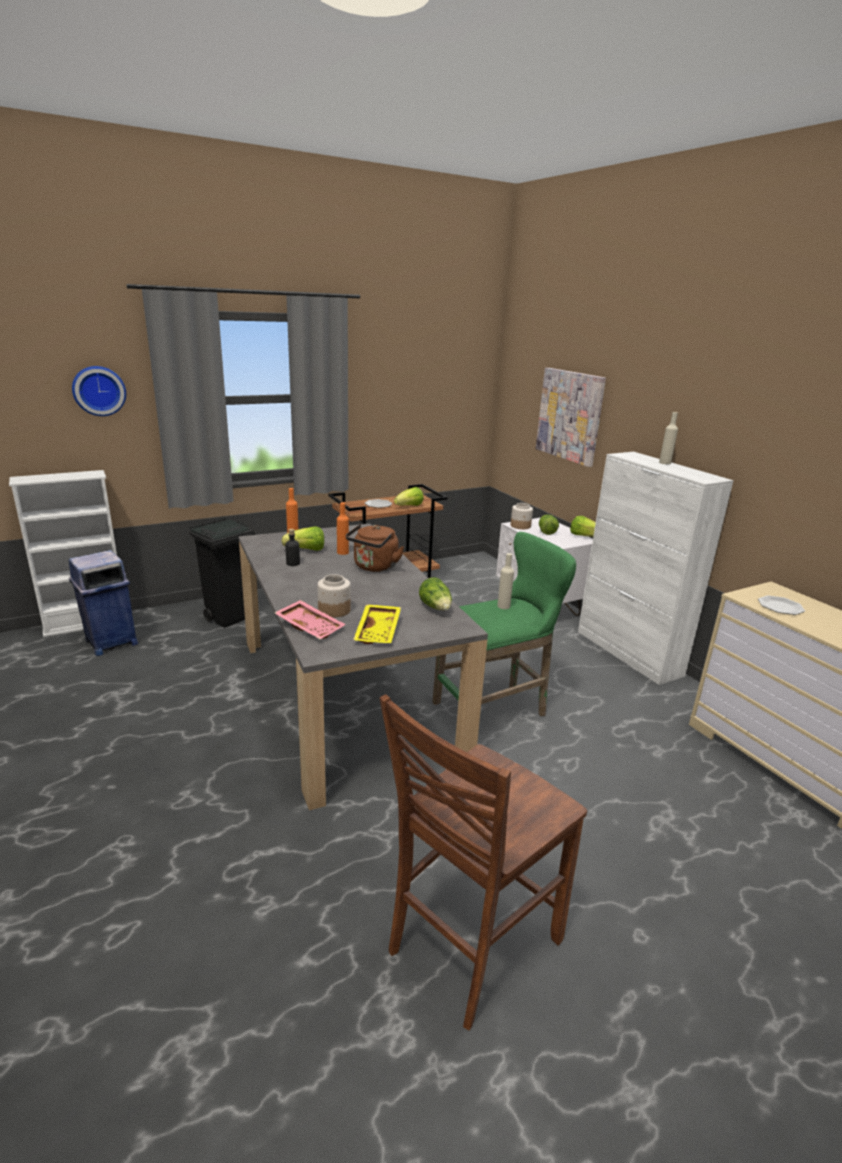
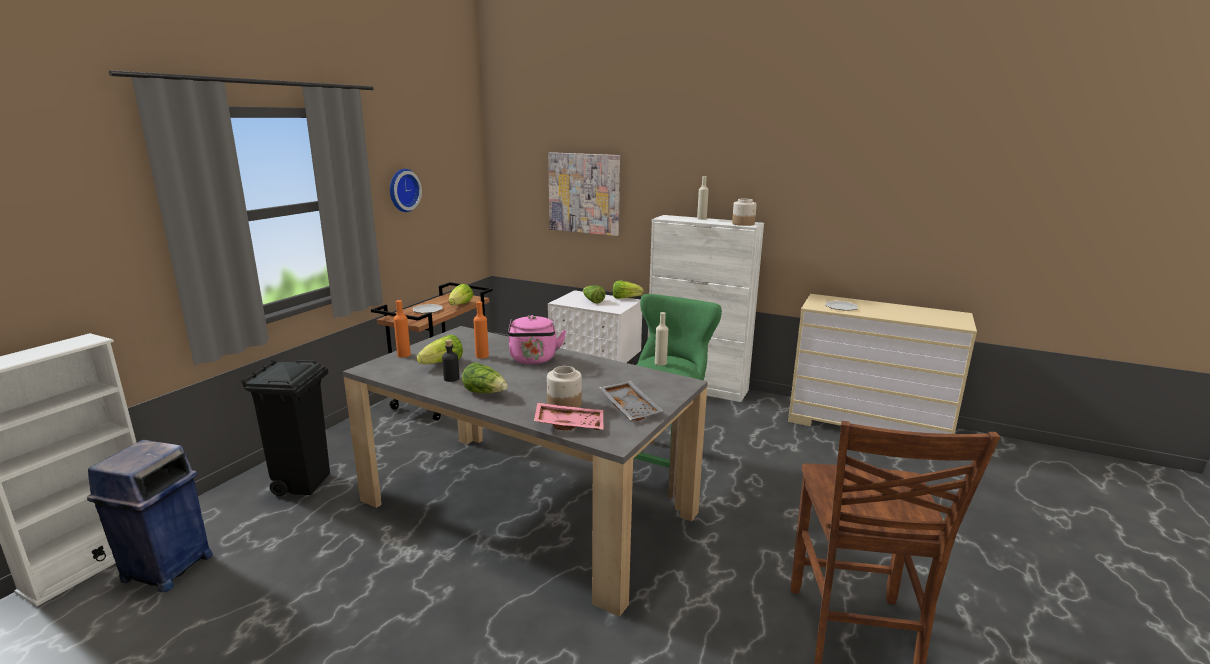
camera: 35 degrees left, 5 degrees down
wall clock [72,366,126,416] -> wall clock moved to [390,169,422,212]
brown kettle [346,524,404,572] -> pink kettle [508,315,567,364]
yellow tray [353,604,401,644] -> grey tray [599,380,664,421]
lettuce [419,577,452,611] -> lettuce moved to [462,362,508,393]
jar [511,503,533,529] -> jar moved to [732,199,757,226]

